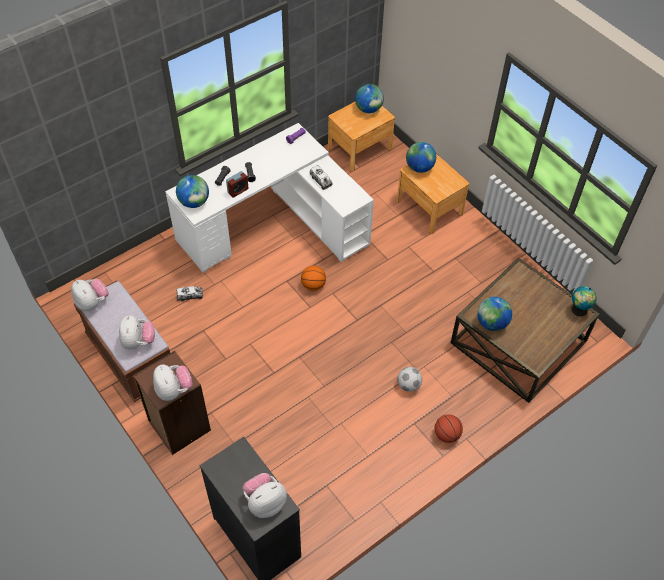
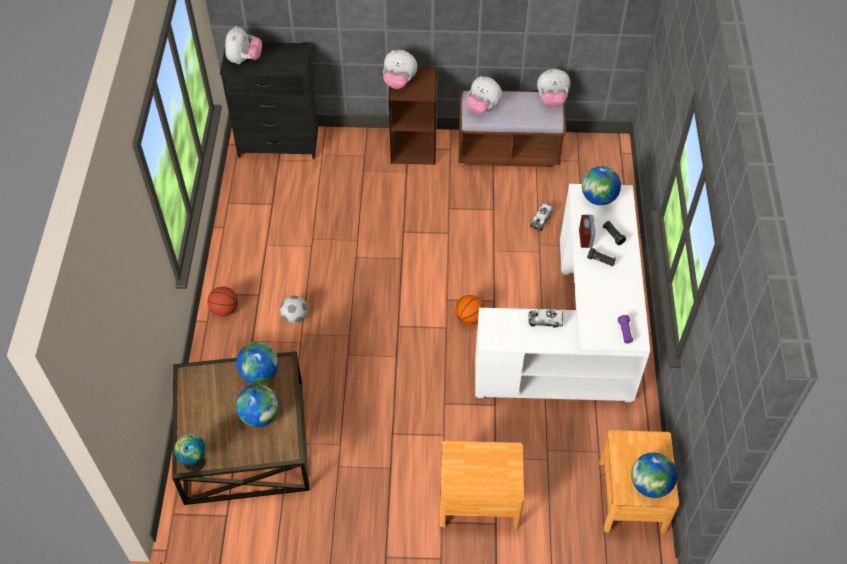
camera: 130 degrees right, 0 degrees up
globe [406,142,436,173] -> globe moved to [236,384,279,427]

